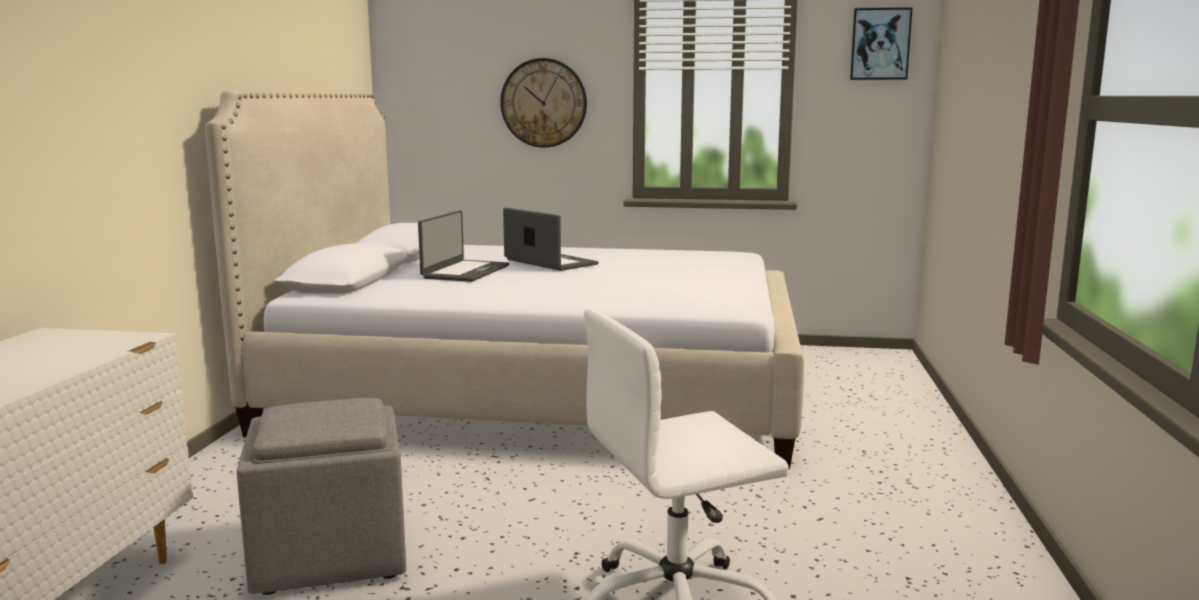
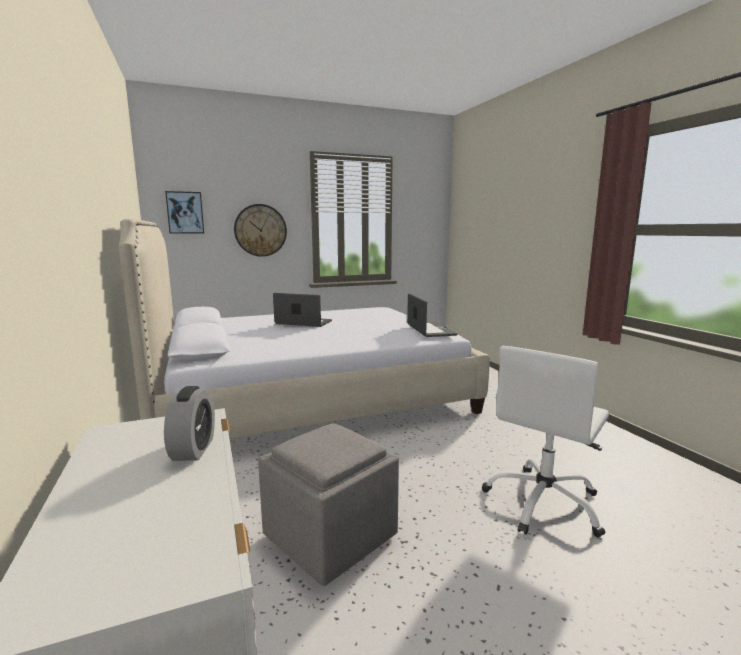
camera: 30 degrees left, 0 degrees up
laptop [418,210,509,282] -> laptop moved to [407,293,458,337]
picture [850,7,913,80] -> picture moved to [165,191,204,234]
none -> alarm clock [164,386,215,461]

